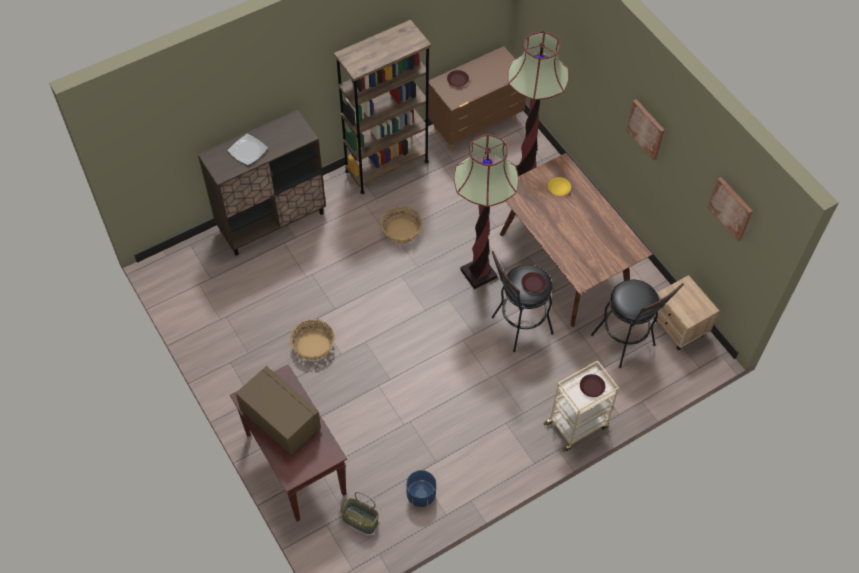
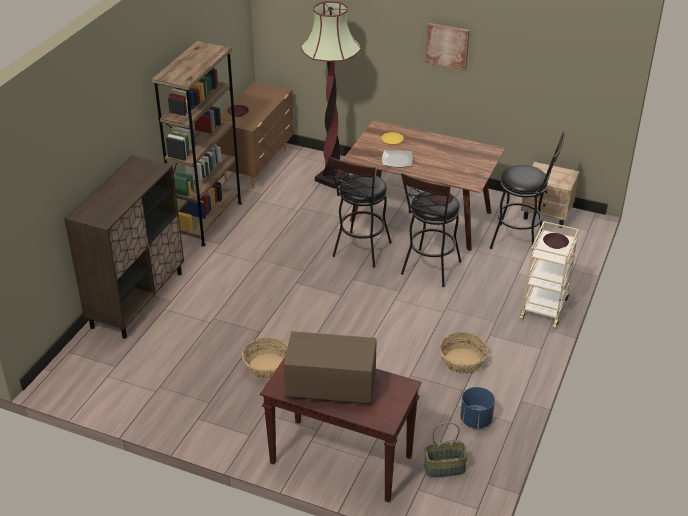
camera: 35 degrees left, 20 degrees down
plate [227,134,268,165] -> plate moved to [382,150,413,167]
basket [381,206,422,244] -> basket moved to [439,332,488,374]
floor lamp [454,134,519,289] -> black stool [328,156,392,268]
picture [708,177,753,241] -> none

